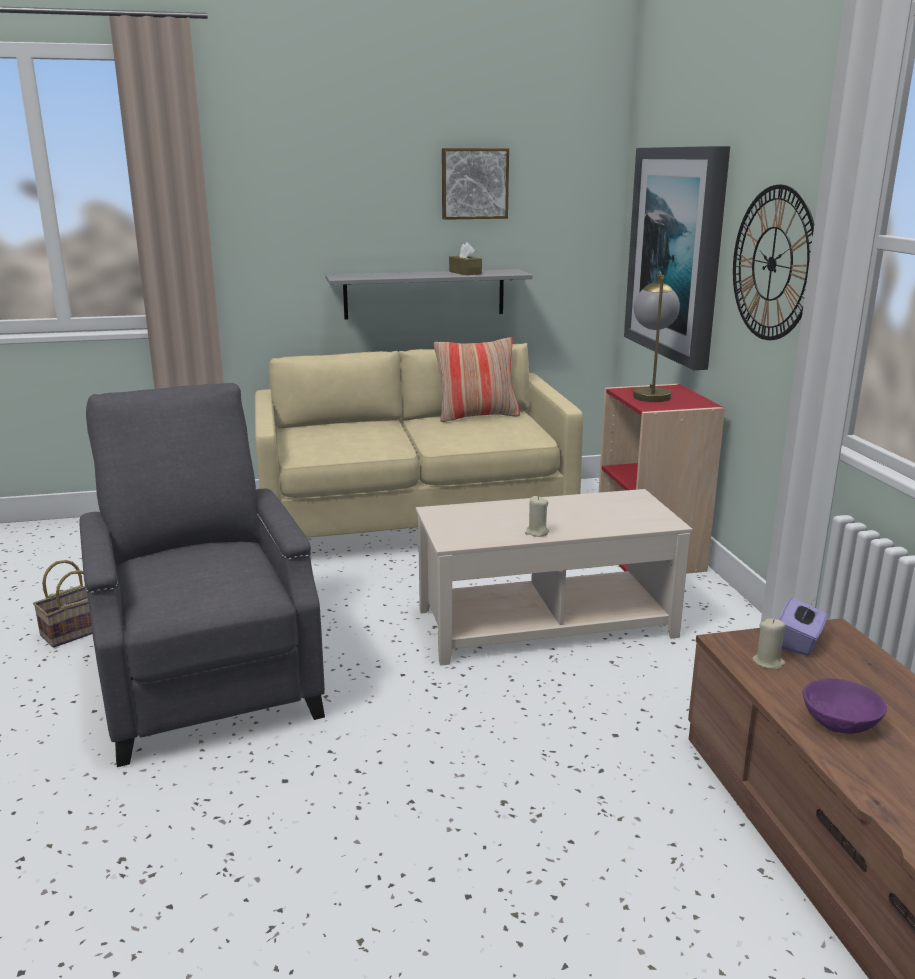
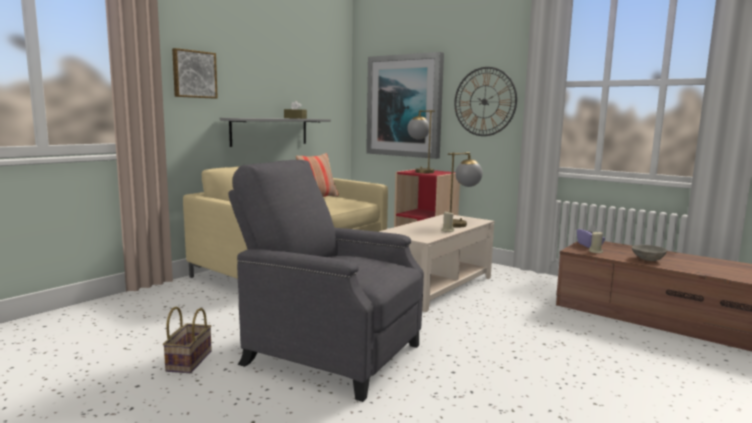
camera: 40 degrees left, 10 degrees down
picture [442,148,509,220] -> picture moved to [172,48,218,99]
purple bowl [802,679,887,734] -> grey bowl [632,245,667,261]
none -> table lamp [448,152,483,227]

